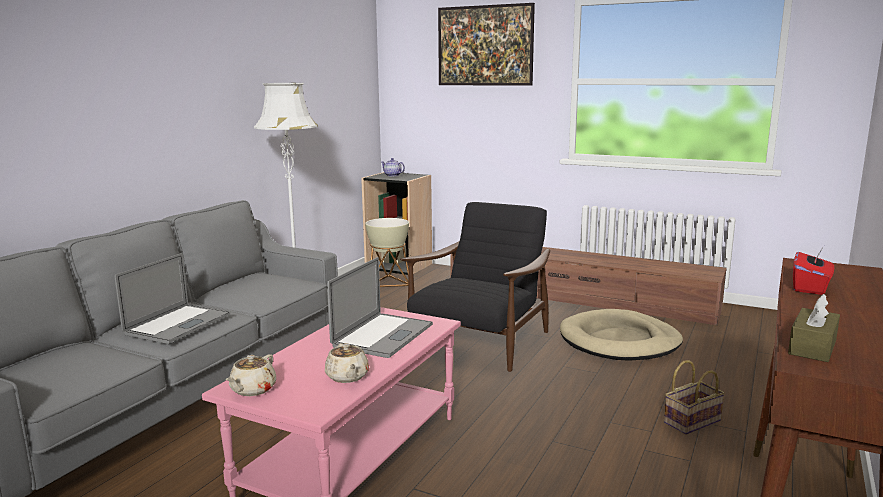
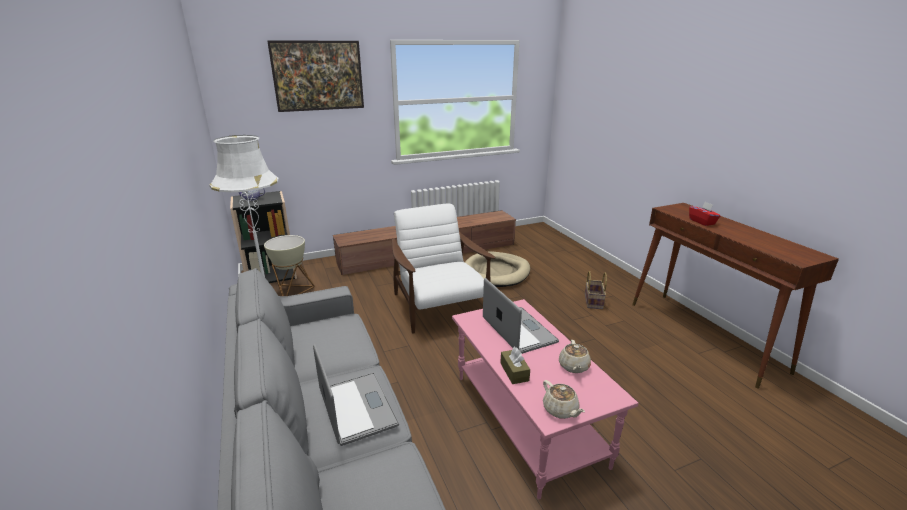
camera: 50 degrees left, 10 degrees up
beige teapot [325,343,369,383] -> beige teapot turned 75 degrees clockwise [559,340,591,373]
black armchair [400,202,550,372] -> white armchair [392,204,496,333]
brown tissue box [788,294,840,362] -> brown tissue box moved to [500,347,530,384]

